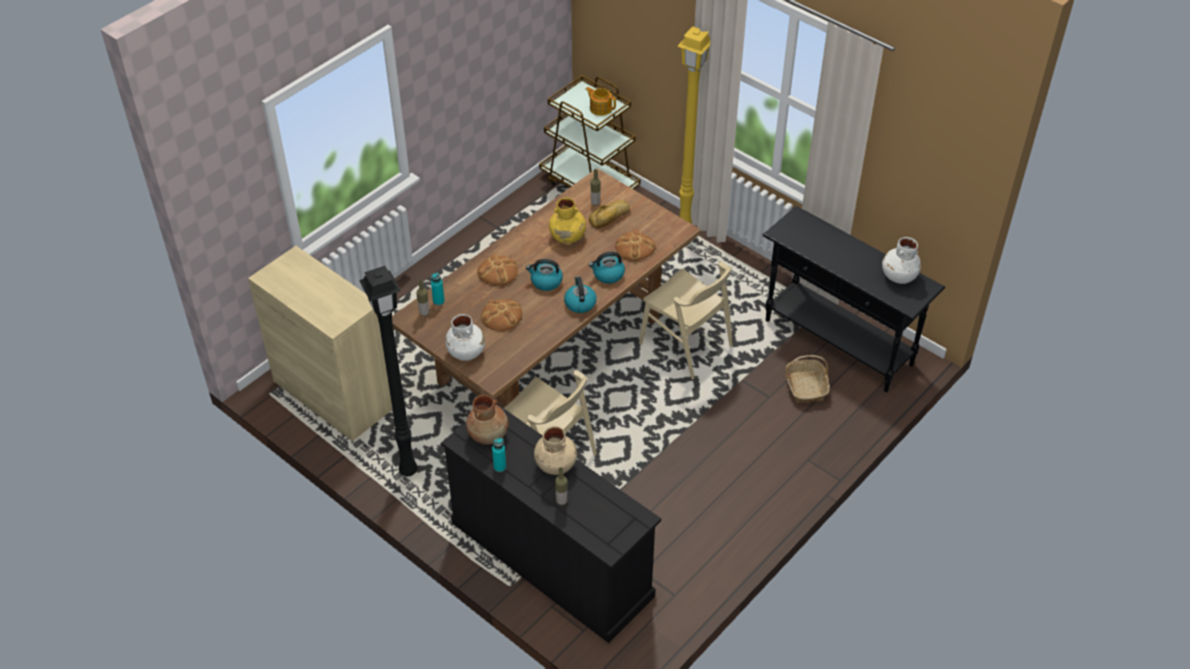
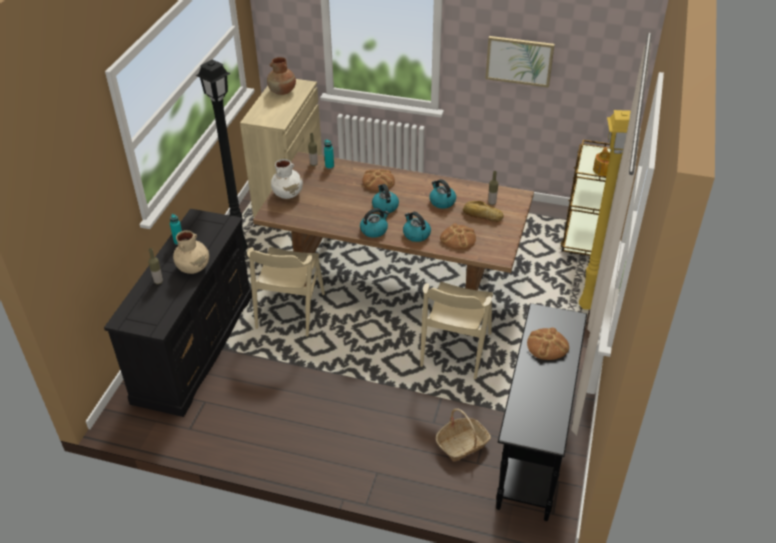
camera: 65 degrees right, 5 degrees down
brown vase [466,395,509,445] -> brown vase moved to [267,57,296,95]
bread [481,299,522,331] -> bread moved to [527,327,569,360]
yellow vase [549,198,586,243] -> kettle [429,179,456,209]
white vase [882,237,921,284] -> none
none -> picture [485,36,555,88]

